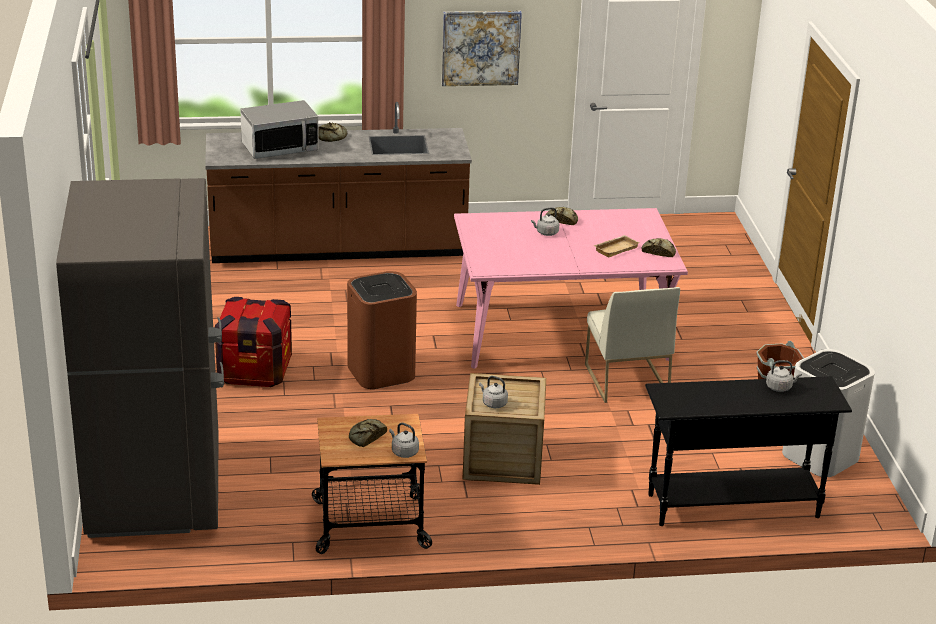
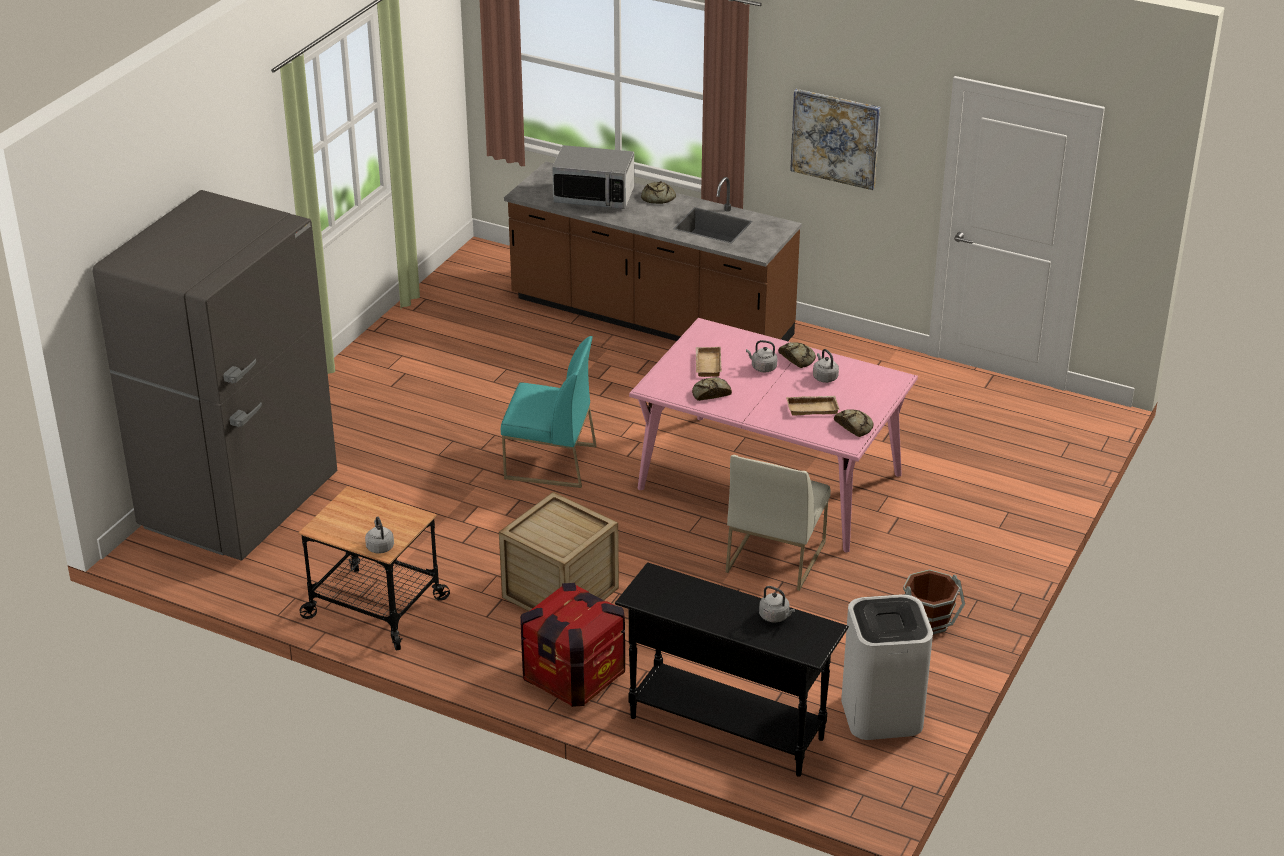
camera: 35 degrees right, 5 degrees up
crate [215,297,292,387] -> crate moved to [520,583,625,707]
brown trash can [347,271,417,389] -> turquoise chair [501,336,597,488]
bread [349,419,387,447] -> bread moved to [692,377,732,401]
grey kettle [479,376,508,408] -> grey kettle moved to [813,349,839,383]
none -> beige tray [696,347,722,377]

